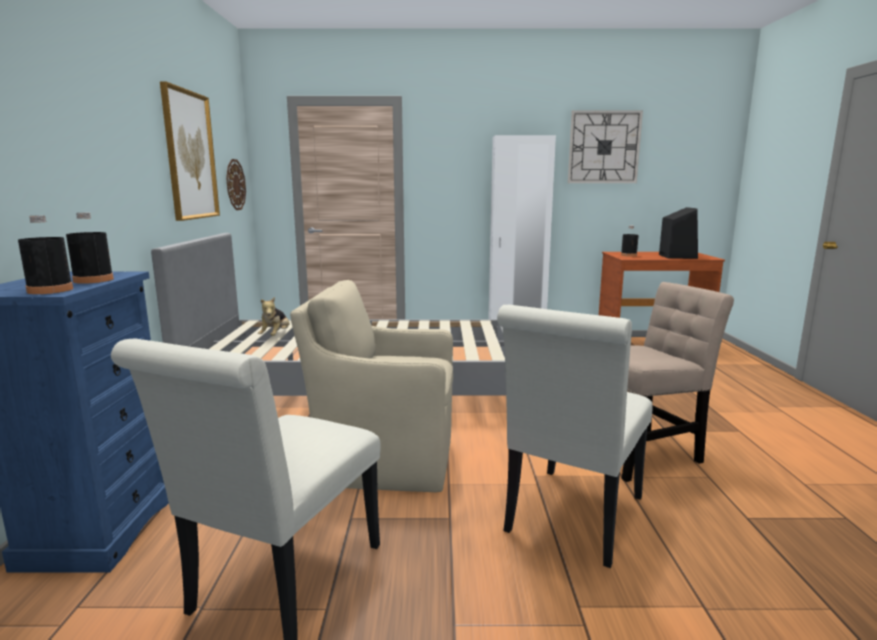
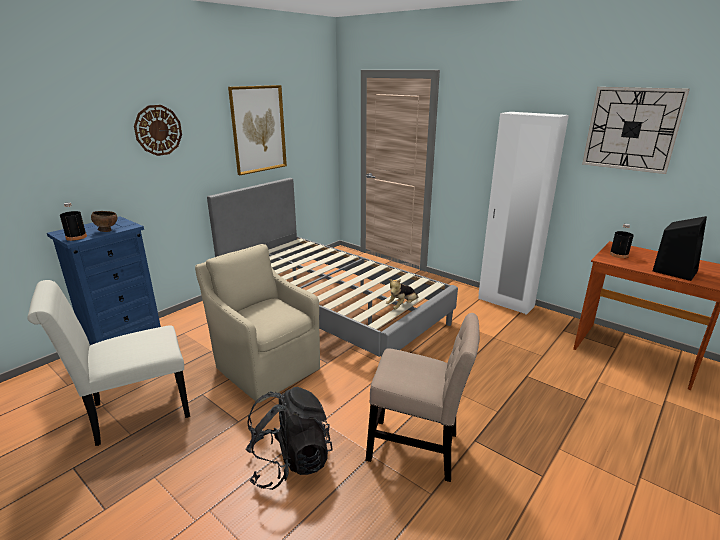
camera: 40 degrees right, 10 degrees up
black bottle [66,213,114,284] -> brown bowl [91,211,117,232]
wall clock [226,159,246,210] -> wall clock moved to [134,105,182,156]
plush toy [258,297,289,336] -> plush toy moved to [386,279,419,309]
white chair [497,305,653,568] -> black backpack [245,387,333,490]

